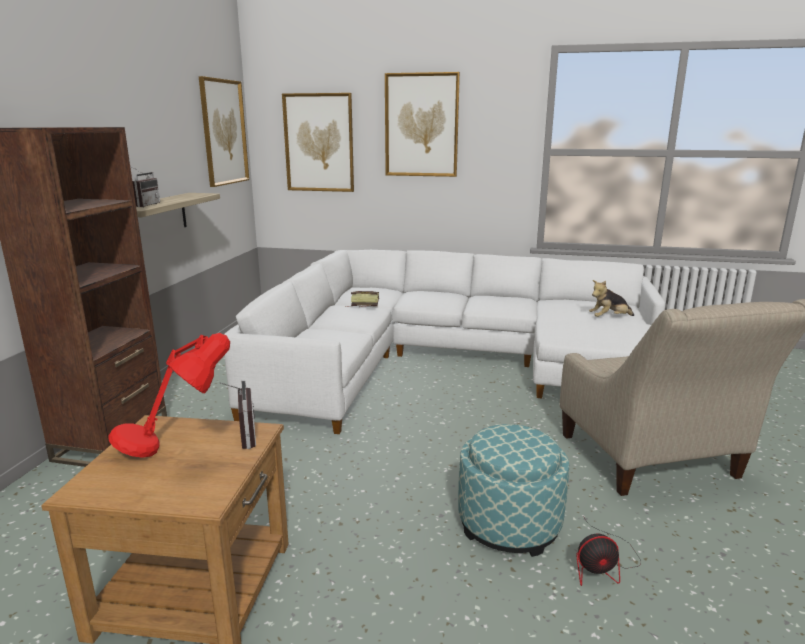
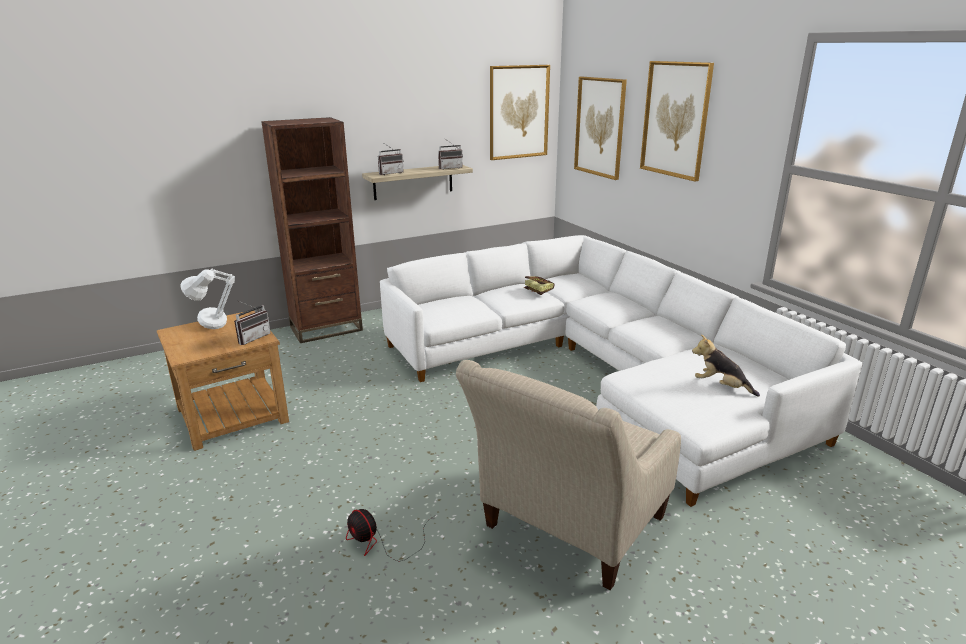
camera: 50 degrees right, 5 degrees up
red table lamp [109,333,230,458] -> white table lamp [181,268,235,329]
ottoman [458,424,569,557] -> none
none -> radio [438,138,463,170]

